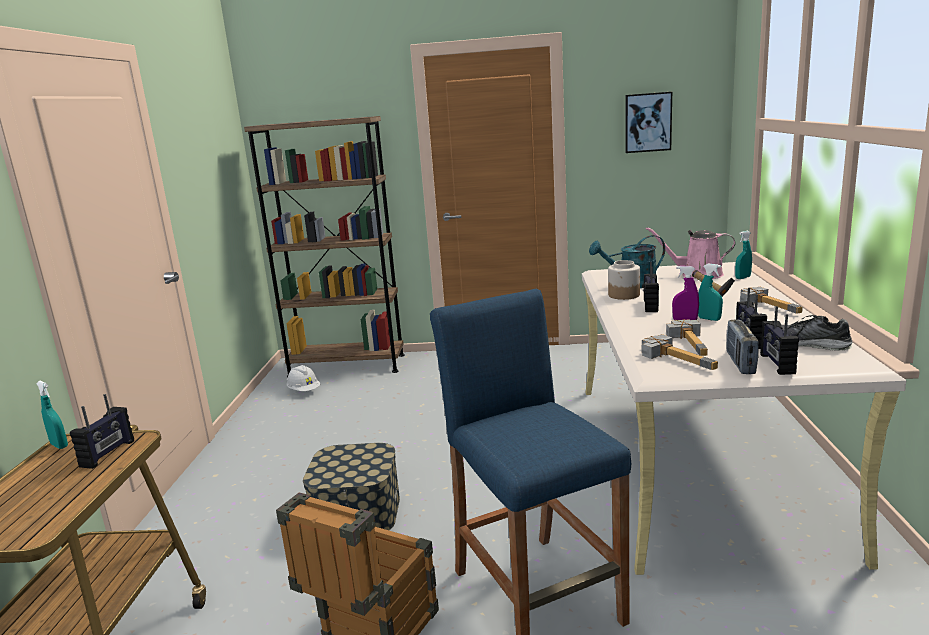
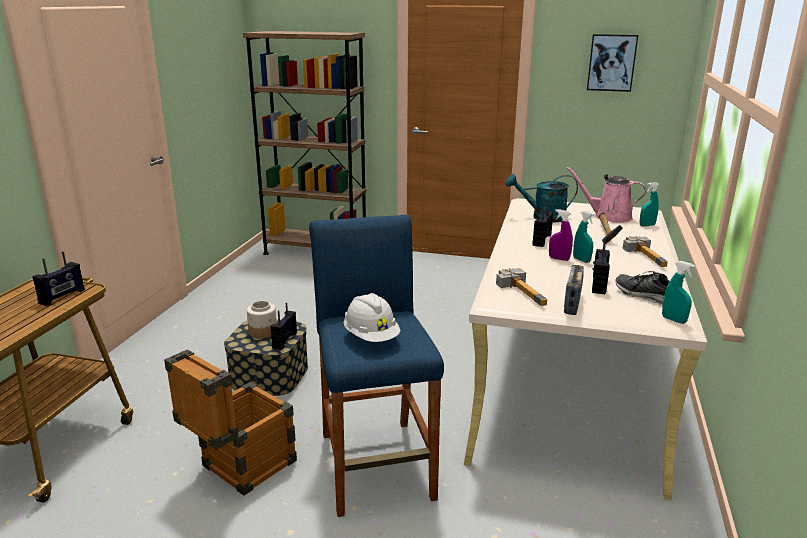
camera: 10 degrees right, 5 degrees up
turquoise spray bottle [37,381,68,449] -> turquoise spray bottle moved to [662,261,695,324]
white hard hat [286,365,320,391] -> white hard hat moved to [344,293,401,342]
jar [608,260,640,300] -> jar moved to [247,301,277,339]
hammer [666,319,708,356] -> none
radio [760,306,799,375] -> radio moved to [270,303,297,350]

